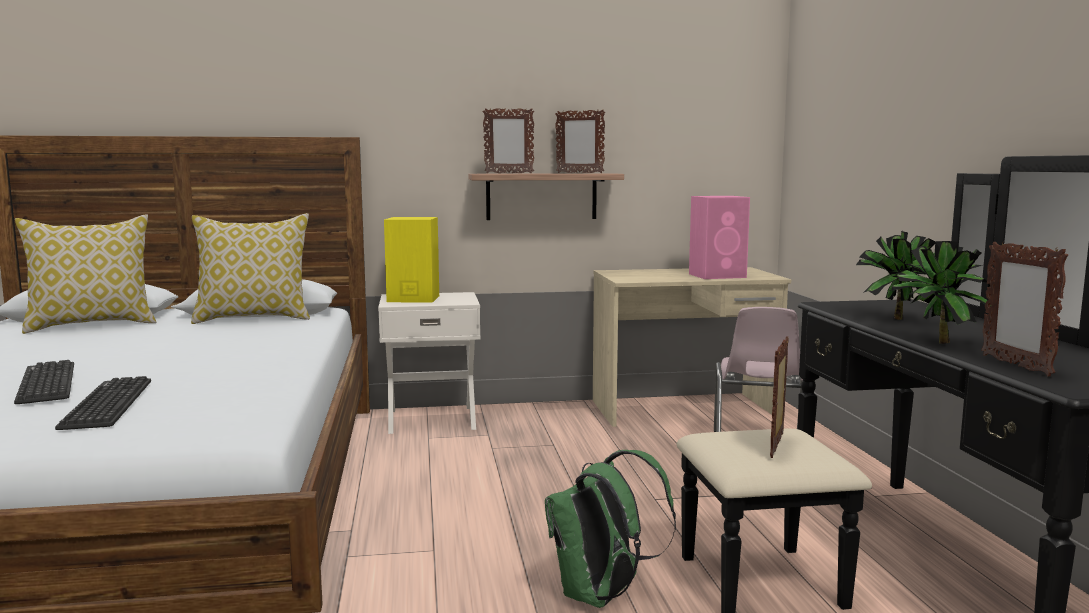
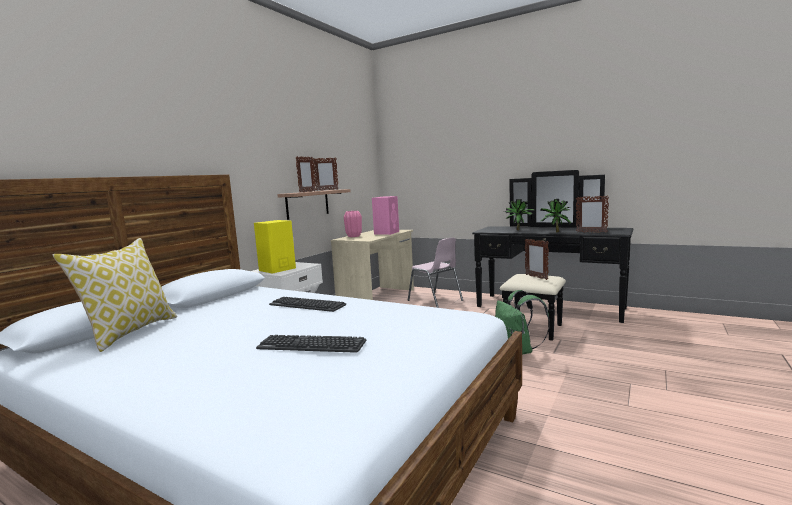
camera: 50 degrees left, 0 degrees up
keyboard [55,376,151,430] -> keyboard moved to [269,297,346,312]
pillow [191,213,310,324] -> none
none -> pink vase [344,211,362,237]

